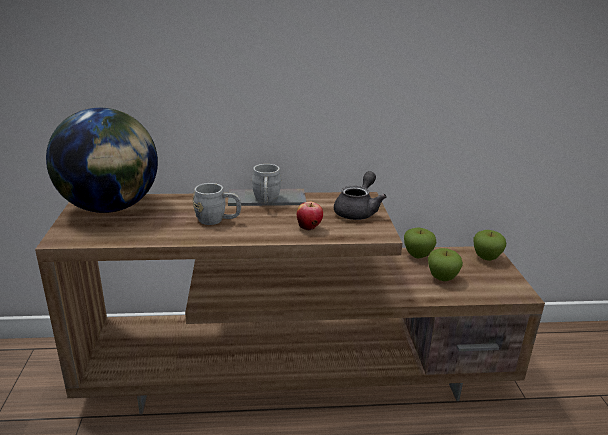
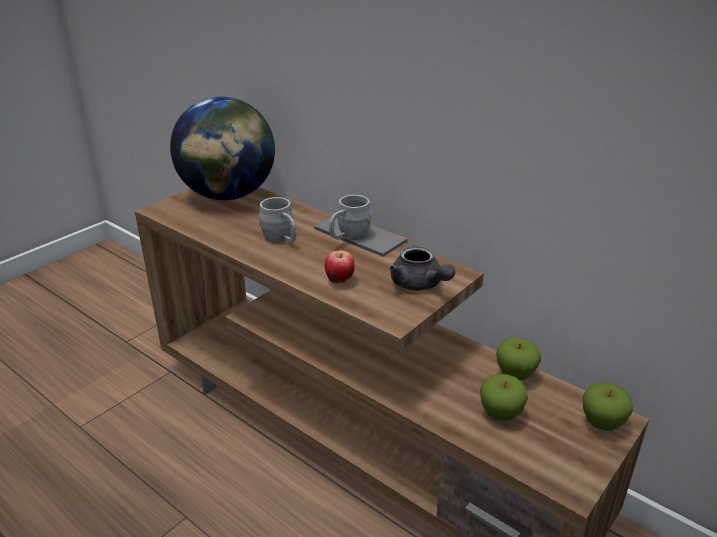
camera: 45 degrees right, 5 degrees up
grey teapot [334,171,387,220] -> grey teapot turned 75 degrees clockwise [390,246,455,291]

